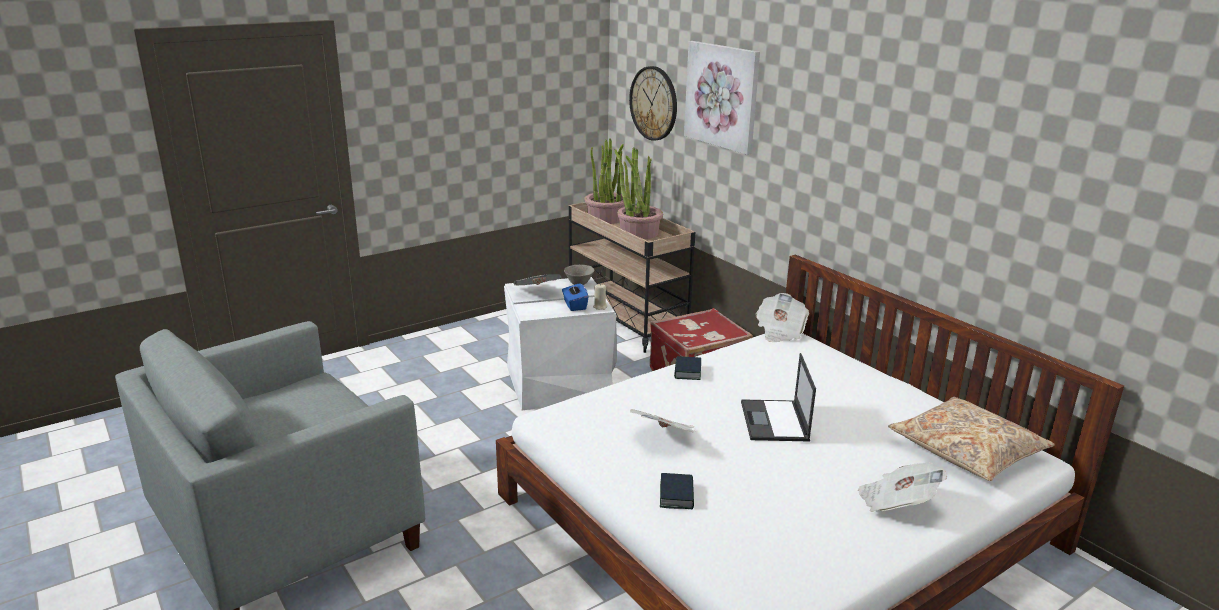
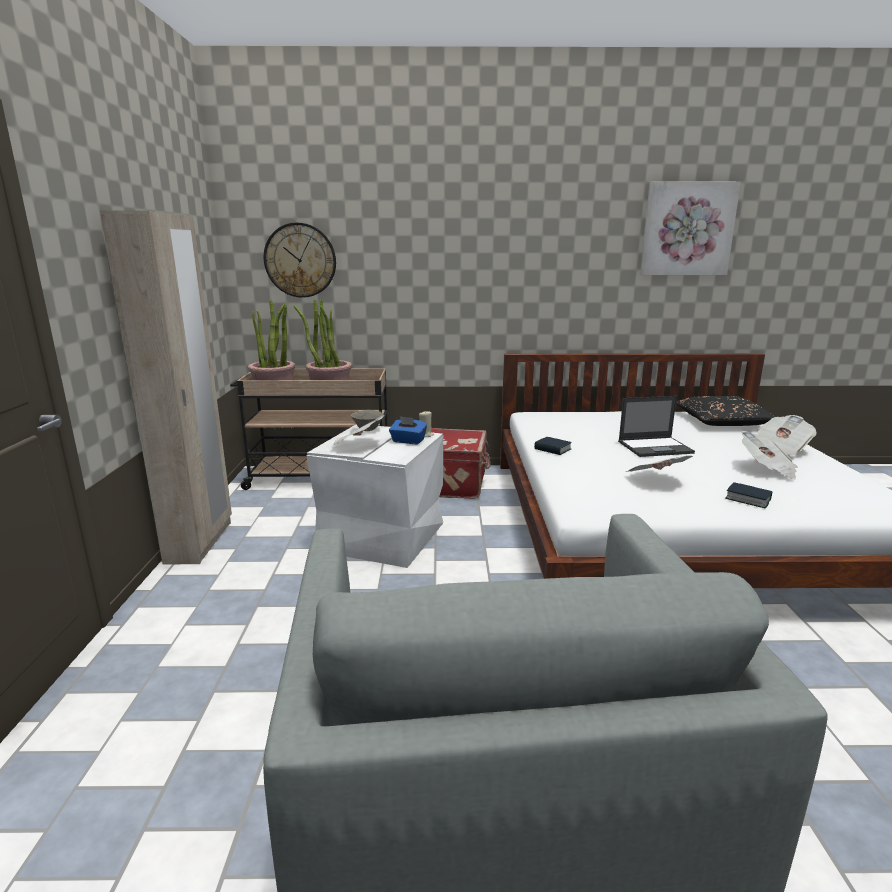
camera: 55 degrees left, 5 degrees down
picture [684,41,760,155] -> picture moved to [640,182,741,275]
laptop [741,353,816,441] -> laptop turned 45 degrees counterclockwise [618,396,695,457]
newspaper [756,293,809,342] -> newspaper moved to [741,431,797,480]
beige pillow [888,397,1055,481] -> black pillow [676,396,777,426]
none -> beige wardrobe [100,210,232,564]

